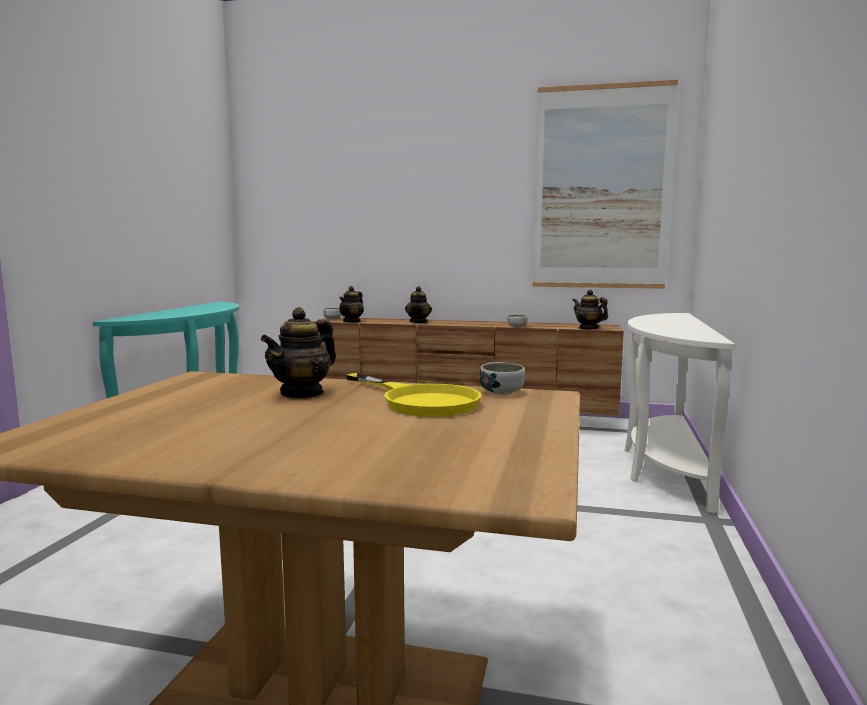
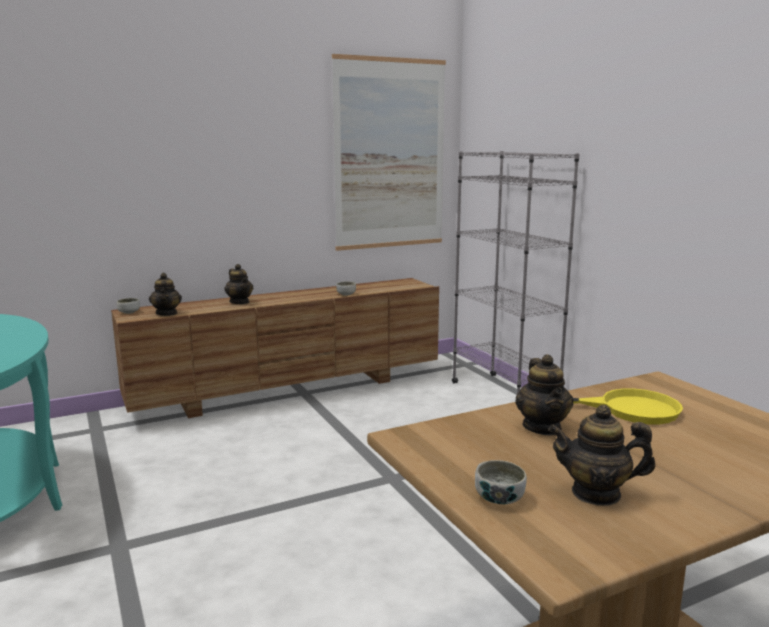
camera: 40 degrees left, 5 degrees up
bowl [480,362,525,395] -> bowl moved to [475,460,527,504]
teapot [572,290,608,330] -> teapot moved to [548,405,656,506]
white console table [624,313,735,514] -> grey bookcase [452,151,580,394]

